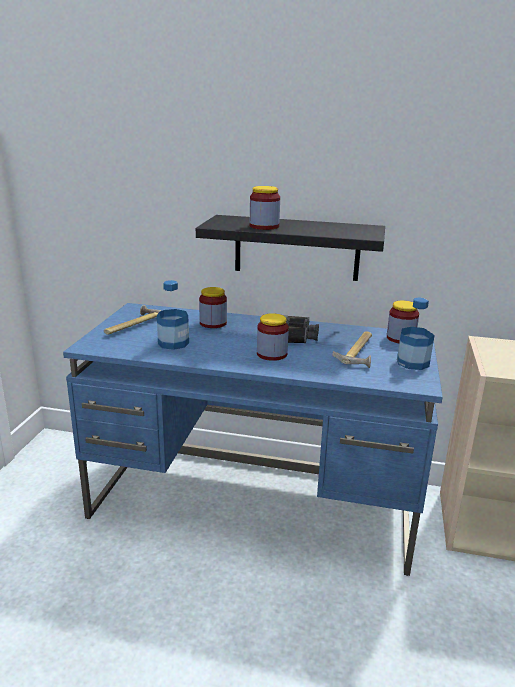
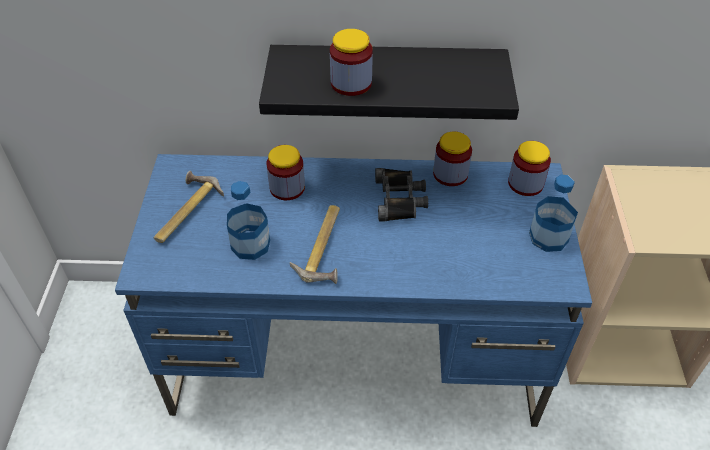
camera: 10 degrees left, 25 degrees up
jar [257,313,289,361] -> jar moved to [433,132,472,186]
hammer [333,332,372,368] -> hammer moved to [290,205,340,284]

